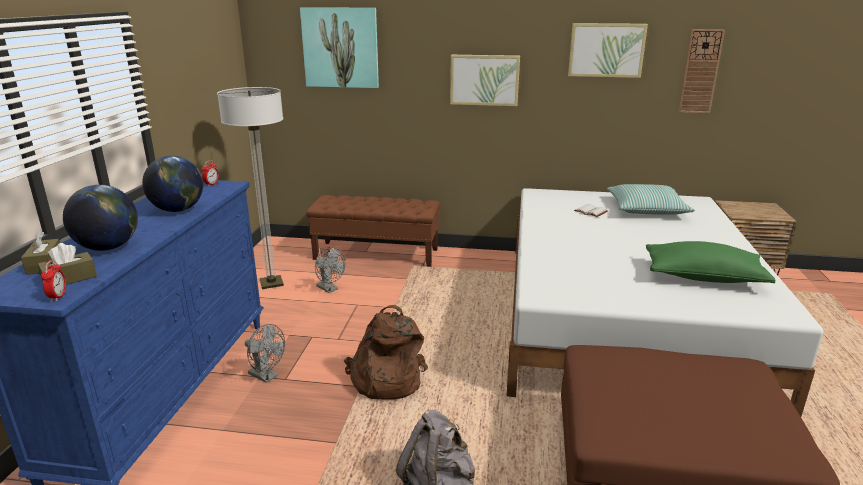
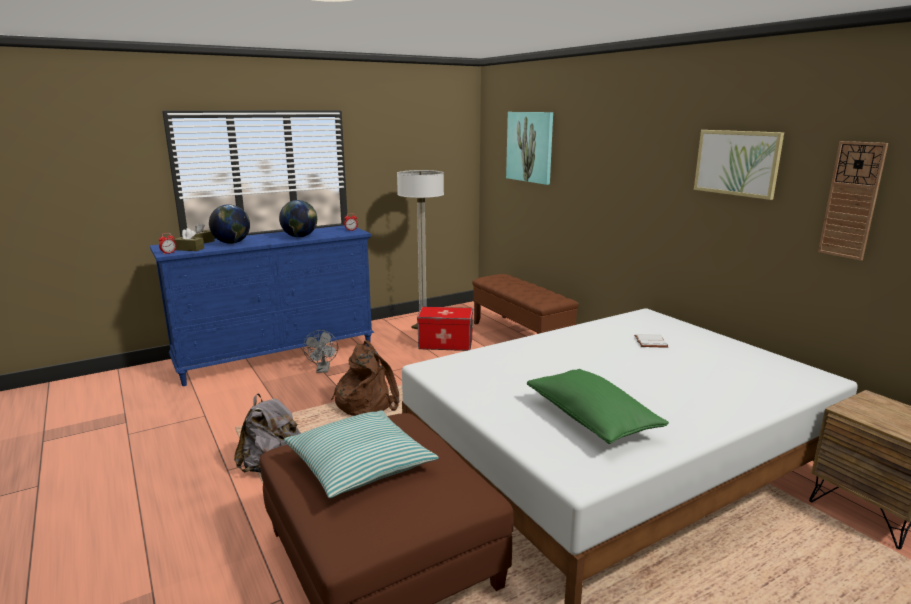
camera: 50 degrees right, 5 degrees down
grey fan [315,247,345,293] -> storage box [417,307,473,351]
picture [450,55,520,106] -> none
pillow [607,184,695,215] -> pillow moved to [284,410,439,498]

